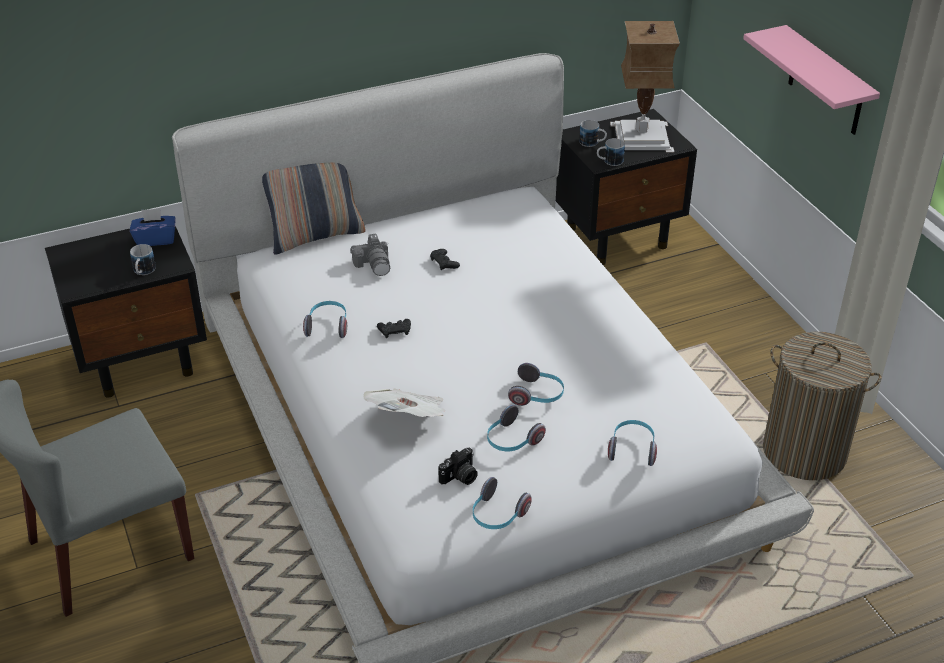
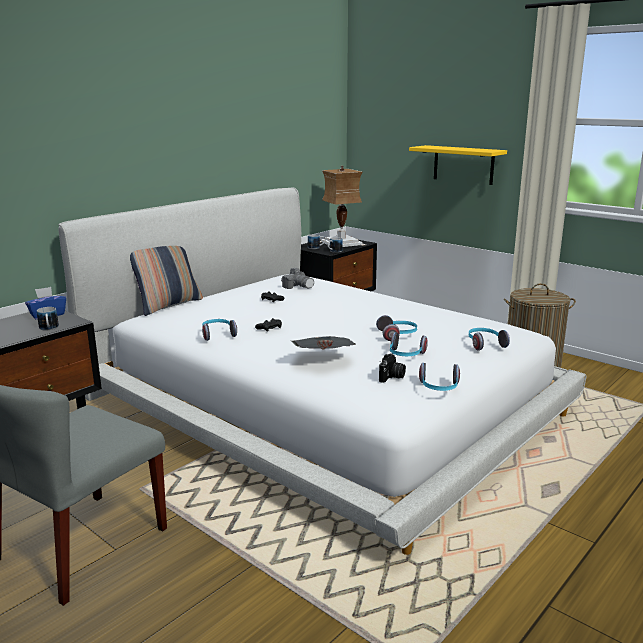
camera: 25 degrees left, 20 degrees down
camera [350,234,391,276] -> camera moved to [281,268,314,289]
pink shelf [743,25,880,135] -> yellow shelf [409,145,507,185]

